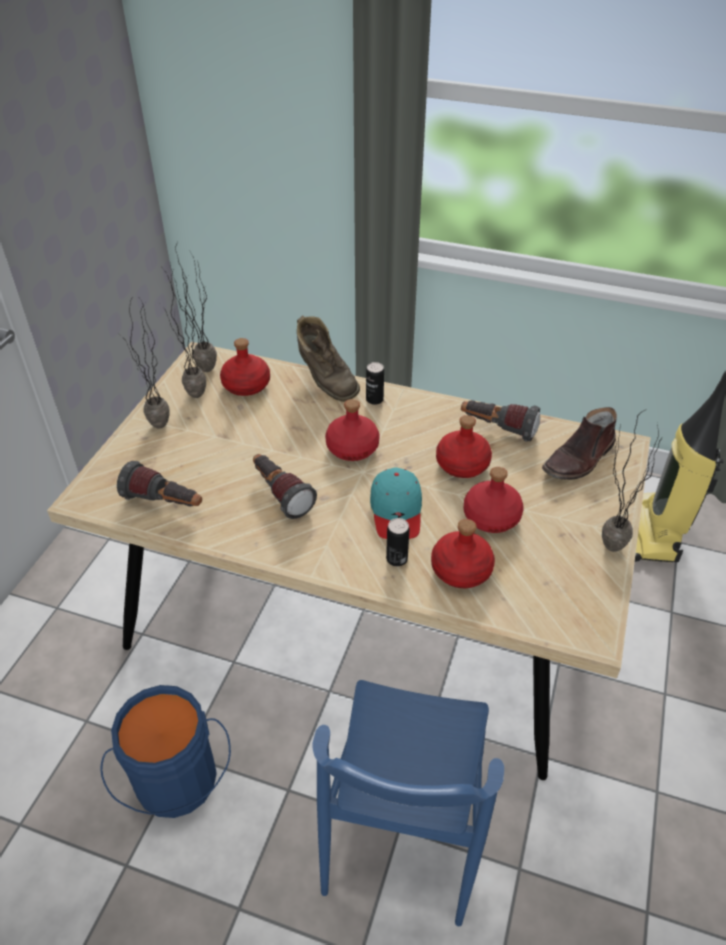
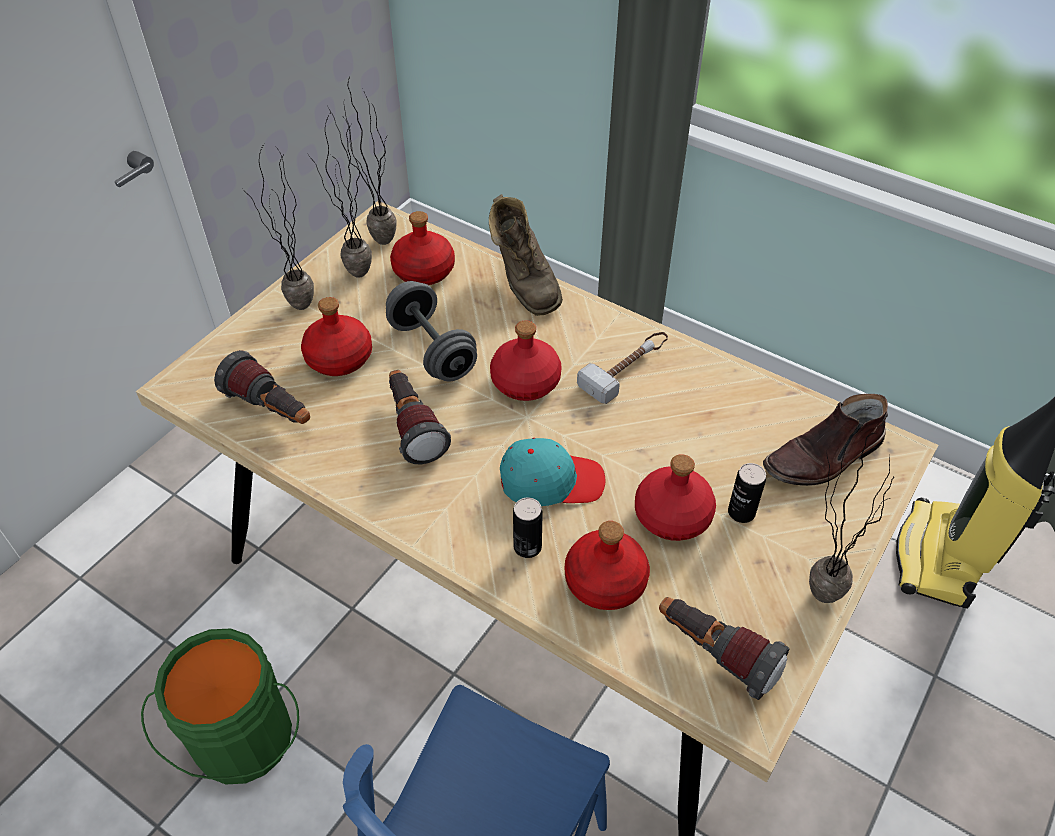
camera: 15 degrees right, 5 degrees up
blue bucket [100,685,231,818] -> green bucket [141,628,299,784]
can [366,362,384,405] -> can moved to [728,463,766,523]
turquoise cap [370,467,422,539] -> turquoise cap turned 105 degrees counterclockwise [500,438,605,506]
red bottle [436,415,492,478] -> red bottle moved to [301,297,372,376]
flashlight [461,400,540,442] -> flashlight moved to [659,597,789,700]
none -> grey dumbbell [386,281,477,381]
none -> hammer [577,332,668,404]

